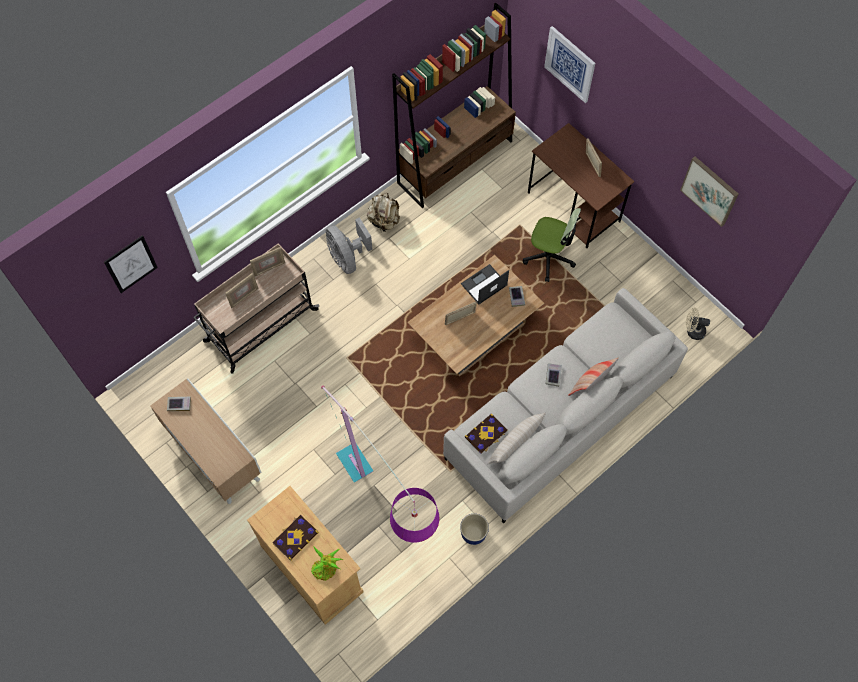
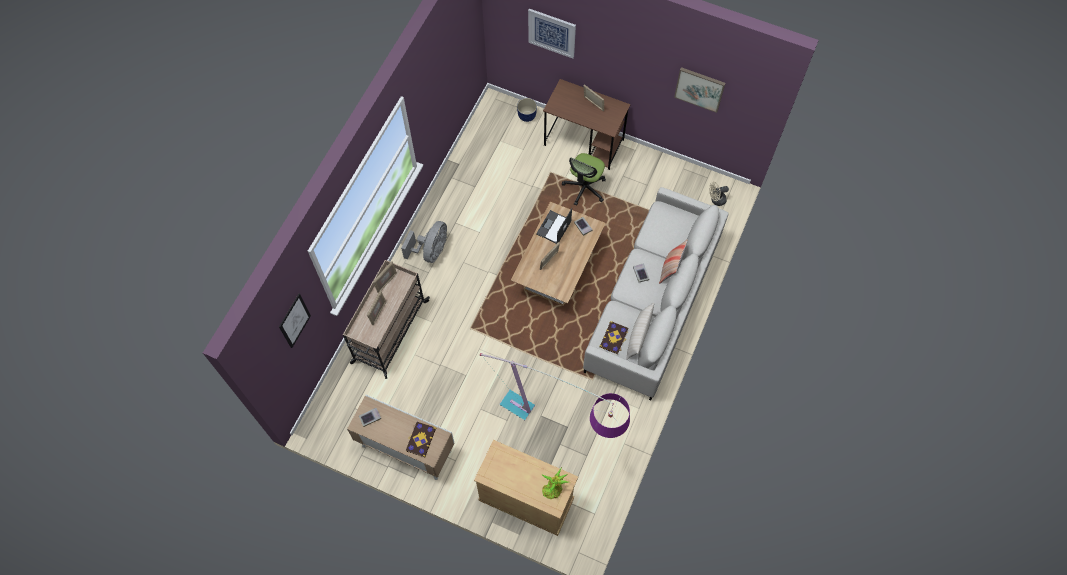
camera: 25 degrees left, 0 degrees up
book [273,515,319,561] -> book moved to [406,422,436,457]
grey fan [326,217,372,274] -> grey fan turned 105 degrees counterclockwise [401,221,447,263]
beige backpack [367,193,400,232] -> none
brown bookcase [392,3,516,208] -> none
planter [460,514,489,545] -> planter moved to [517,98,537,122]
office chair [523,208,581,282] -> office chair turned 120 degrees clockwise [562,153,606,206]

